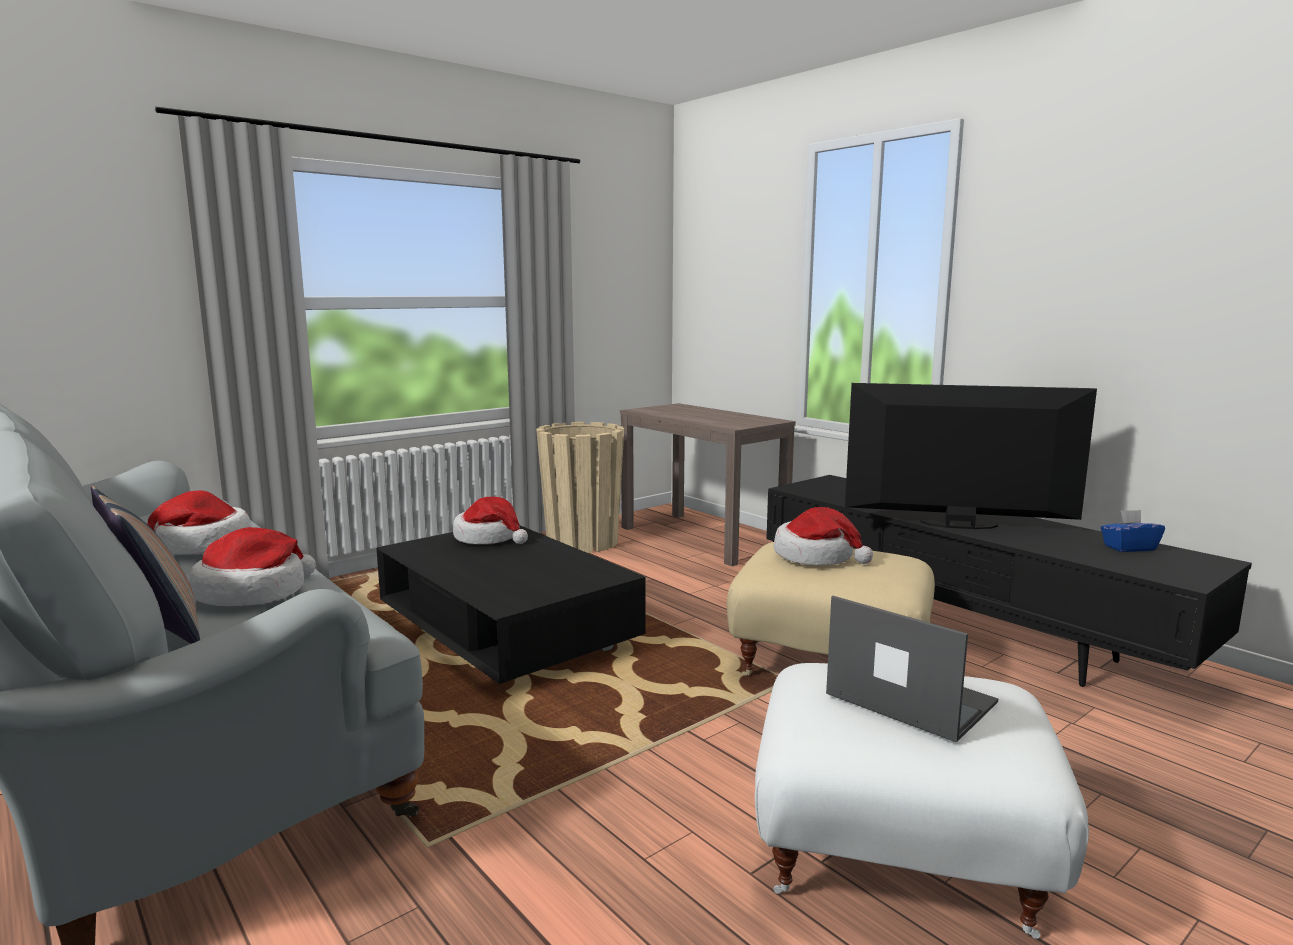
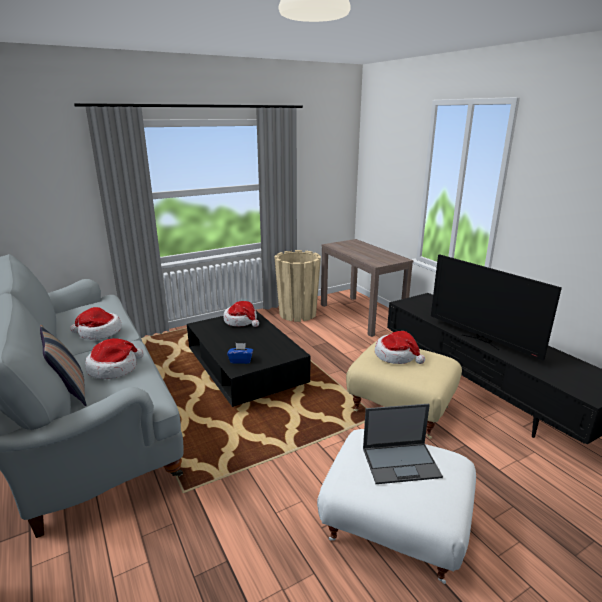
camera: 10 degrees right, 10 degrees up
laptop [826,596,998,743] -> laptop turned 120 degrees clockwise [363,404,443,484]
television [845,383,1097,529] -> television turned 150 degrees counterclockwise [431,254,562,361]
blue tissue box [1100,510,1165,552] -> blue tissue box moved to [227,343,253,364]

